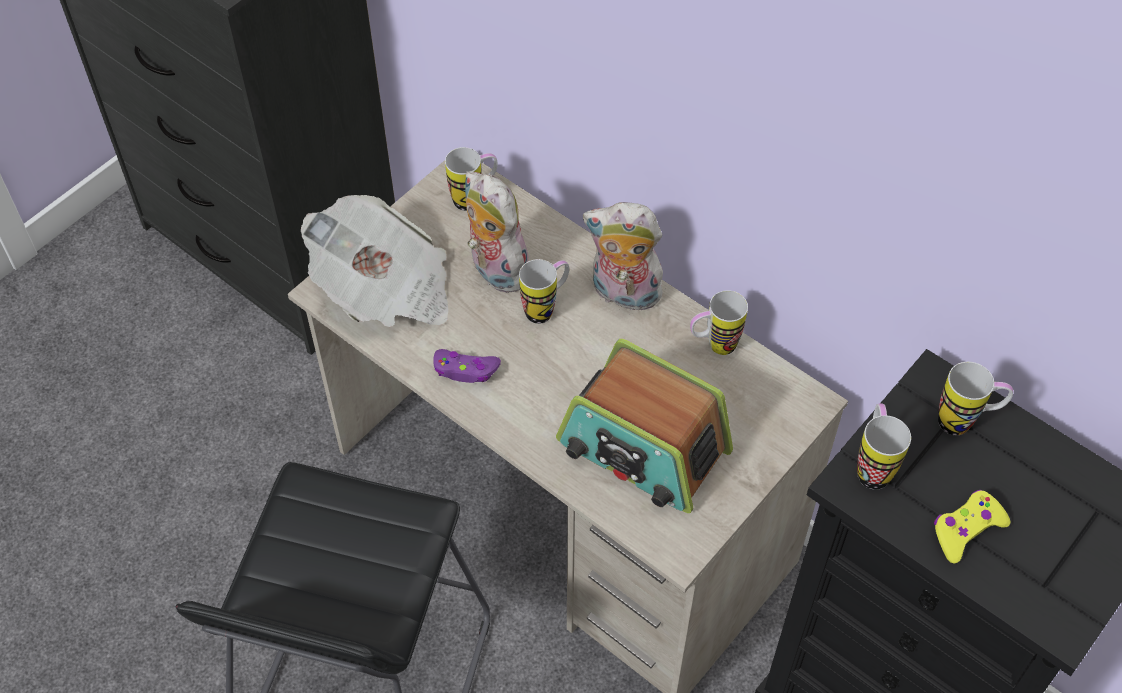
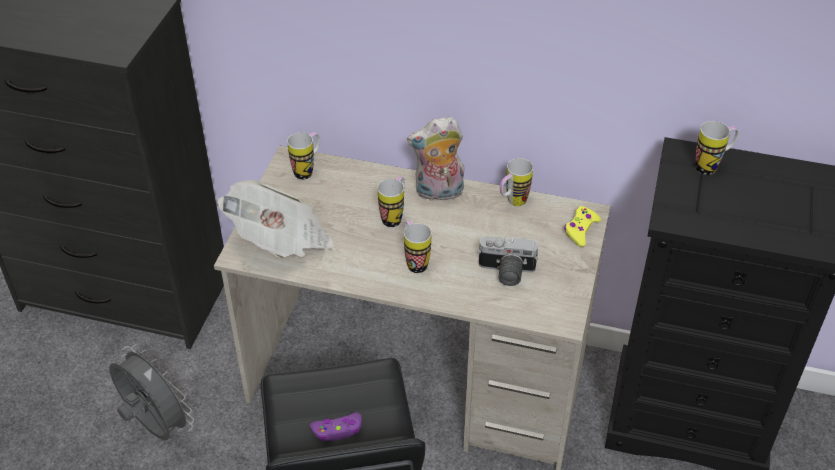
camera: 25 degrees left, 10 degrees down
purple game controller [433,349,501,383] -> purple game controller moved to [310,413,362,441]
plush toy [465,171,529,293] -> none
radio [556,339,733,513] -> camera [477,237,538,286]
mug [857,403,911,490] -> mug moved to [404,220,431,273]
yellow game controller [934,490,1011,564] -> yellow game controller moved to [564,206,601,247]
none -> grey fan [109,344,194,440]

